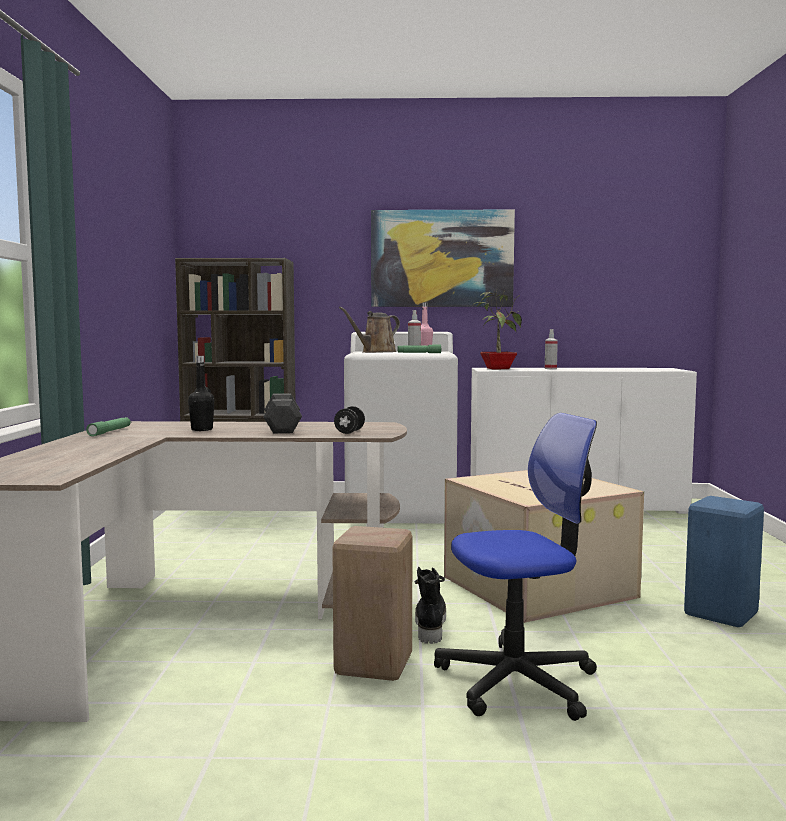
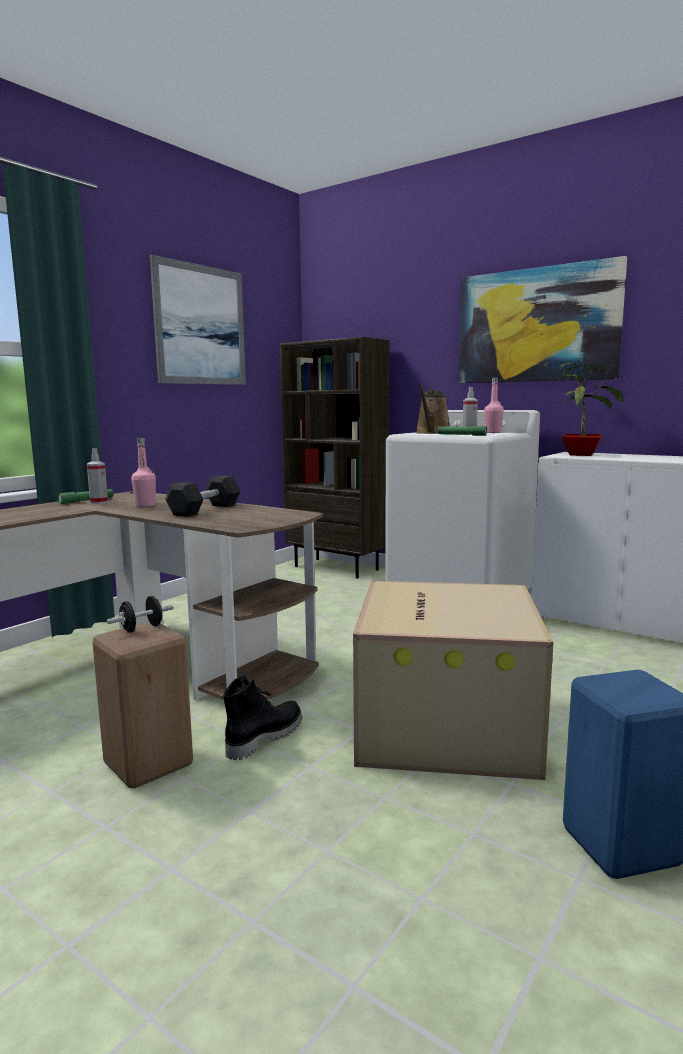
camera: 35 degrees right, 5 degrees up
black bottle [188,356,214,431] -> pink bottle [131,438,156,507]
black dumbbell [334,406,365,434] -> black dumbbell moved to [107,596,174,632]
brown watering can [339,307,400,353] -> brown watering can turned 60 degrees counterclockwise [415,384,450,434]
office chair [434,413,597,721] -> none
spray bottle [545,329,558,369] -> spray bottle moved to [87,448,108,504]
none -> picture [150,255,246,385]

